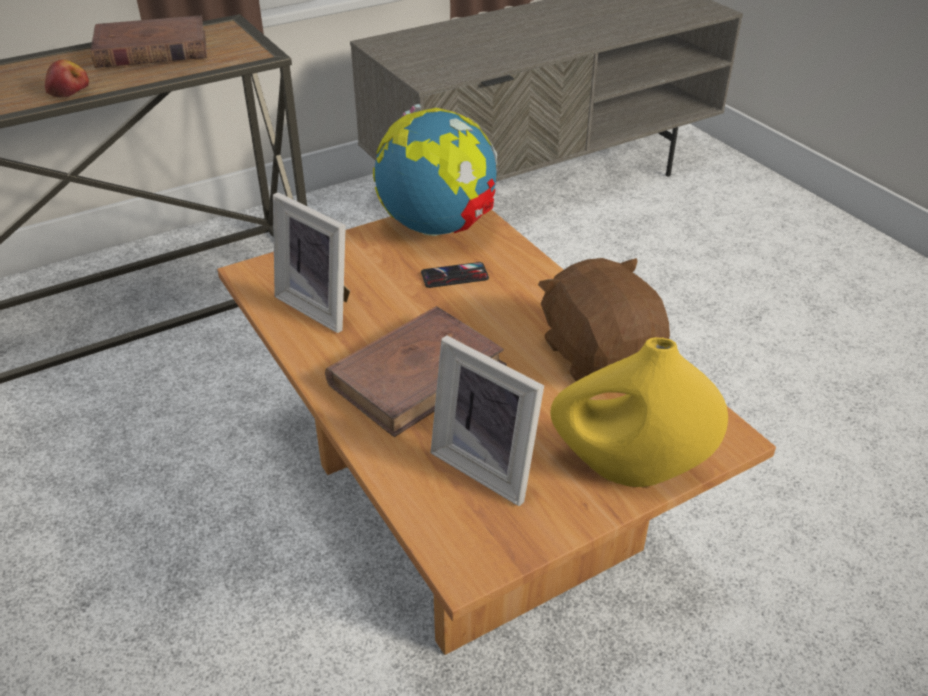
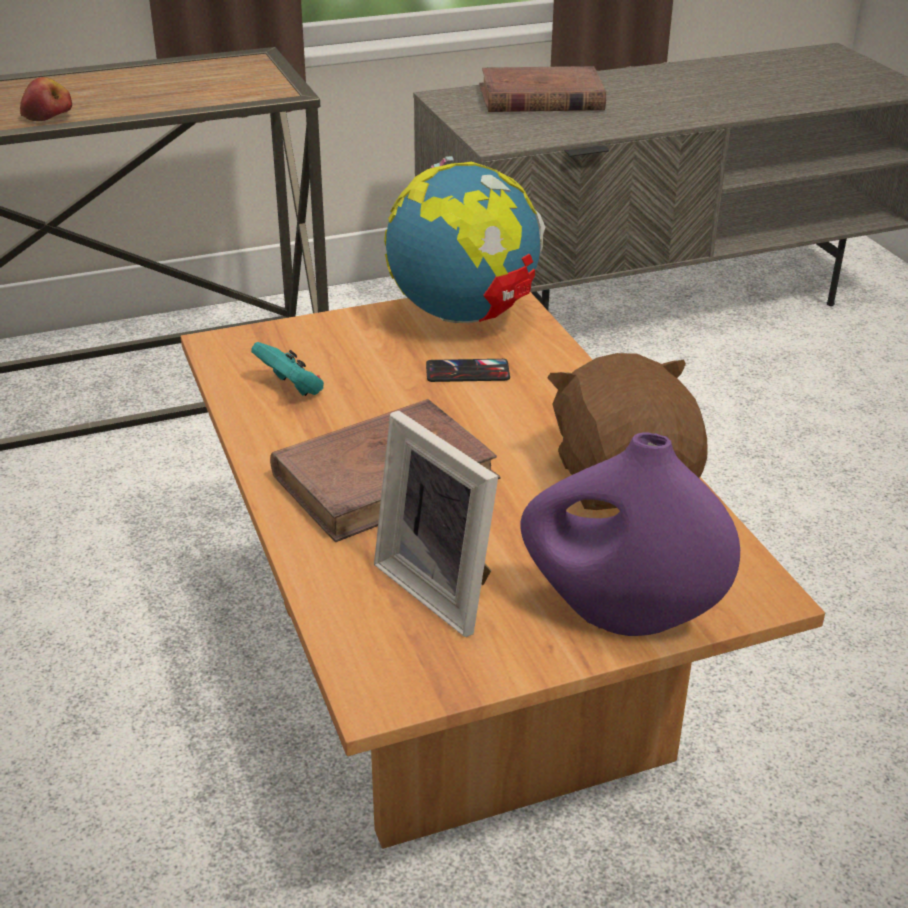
camera: 10 degrees right, 5 degrees down
brown book [90,15,207,68] -> brown book moved to [479,66,606,112]
picture frame [273,192,350,333] -> turquoise game controller [251,342,324,396]
yellow vase [550,337,728,487] -> purple vase [520,433,740,636]

